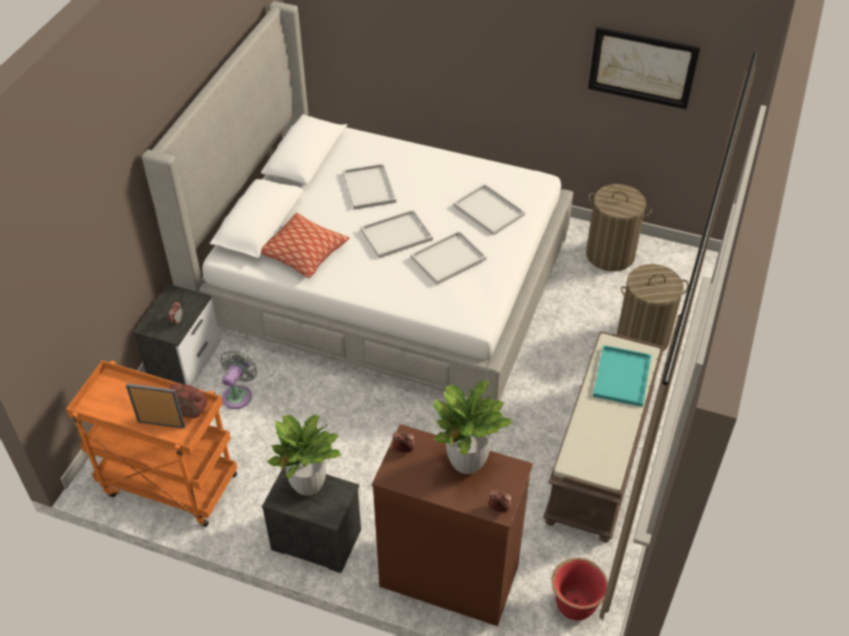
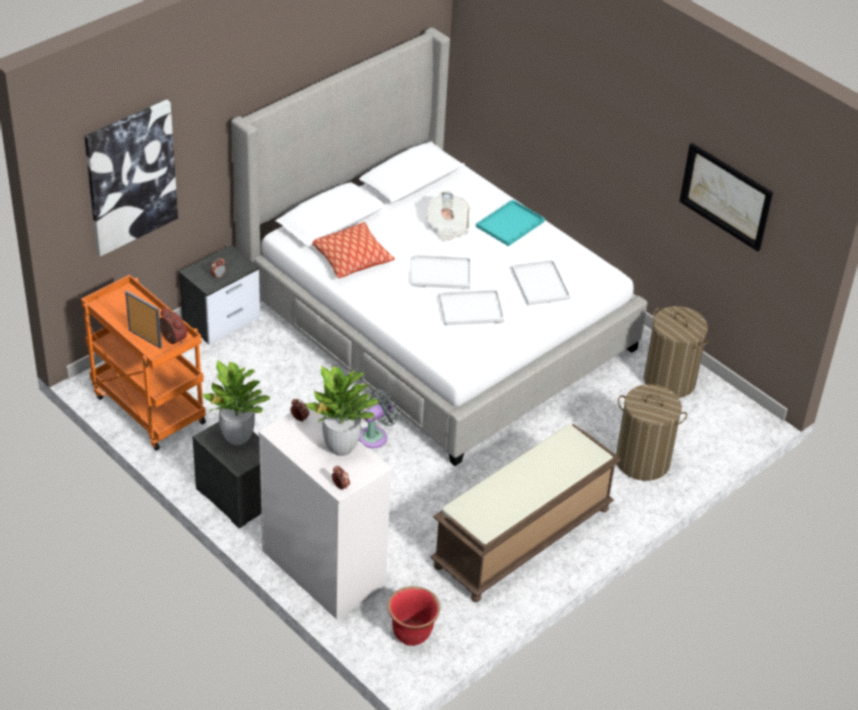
camera: 25 degrees right, 5 degrees down
grey fan [220,350,257,409] -> grey fan moved to [359,389,398,448]
white tray [342,164,396,210] -> newspaper [426,191,470,242]
brown dresser [372,424,533,626] -> white dresser [258,401,392,620]
turquoise tray [593,345,651,407] -> turquoise tray moved to [476,200,545,246]
none -> picture [84,100,178,257]

